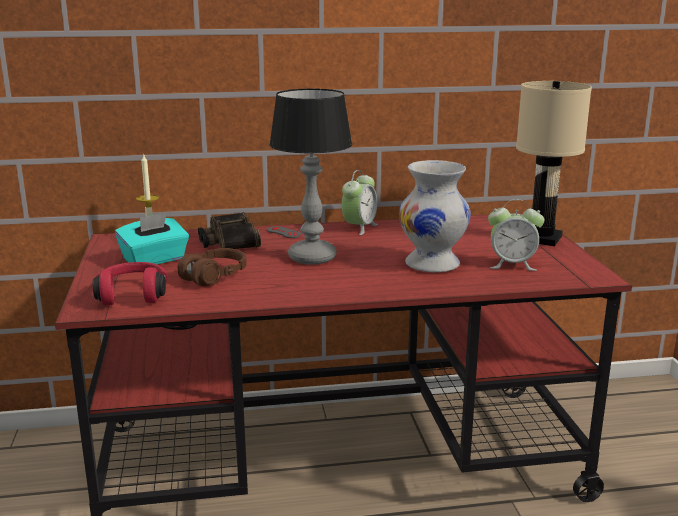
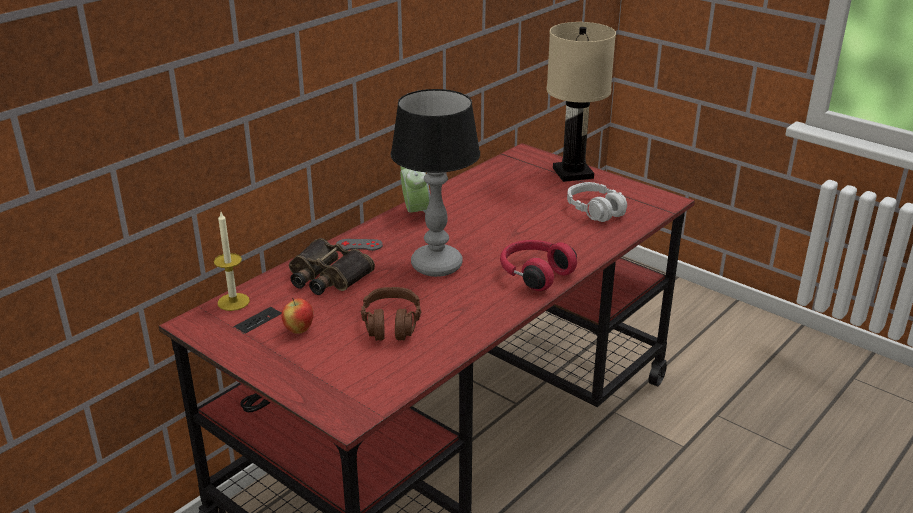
camera: 40 degrees left, 10 degrees up
red headphones [93,262,168,306] -> red headphones moved to [500,240,577,291]
turquoise tissue box [115,213,189,264] -> apple [282,298,314,334]
white vase [399,160,471,272] -> none
alarm clock [488,199,544,271] -> grey headphones [567,182,627,222]

